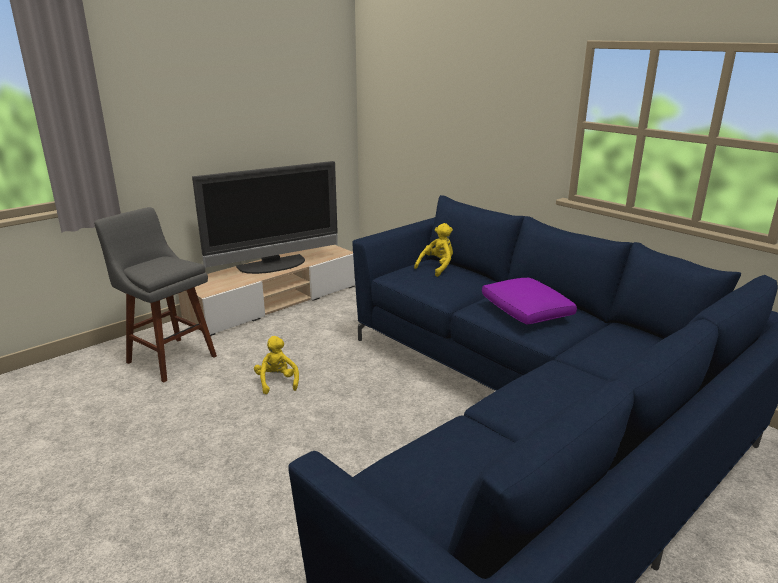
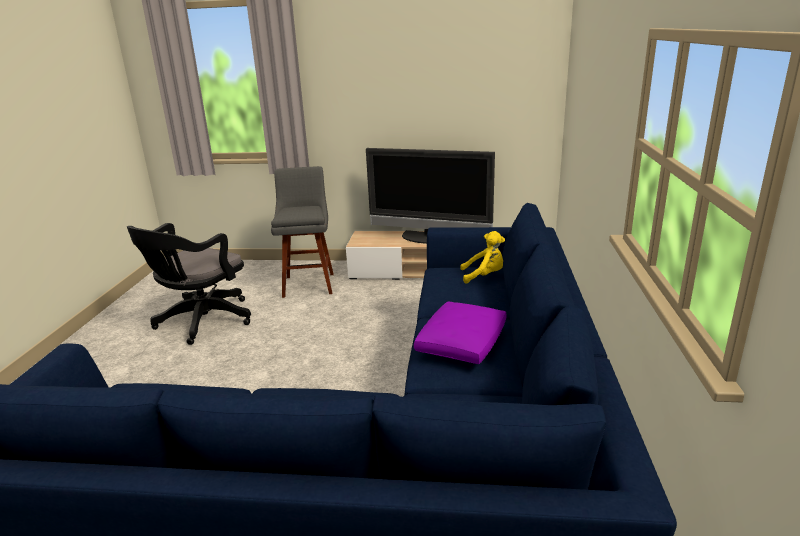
camera: 50 degrees right, 0 degrees up
yellow plush toy [254,336,299,394] -> none
none -> black office chair [127,223,251,345]

